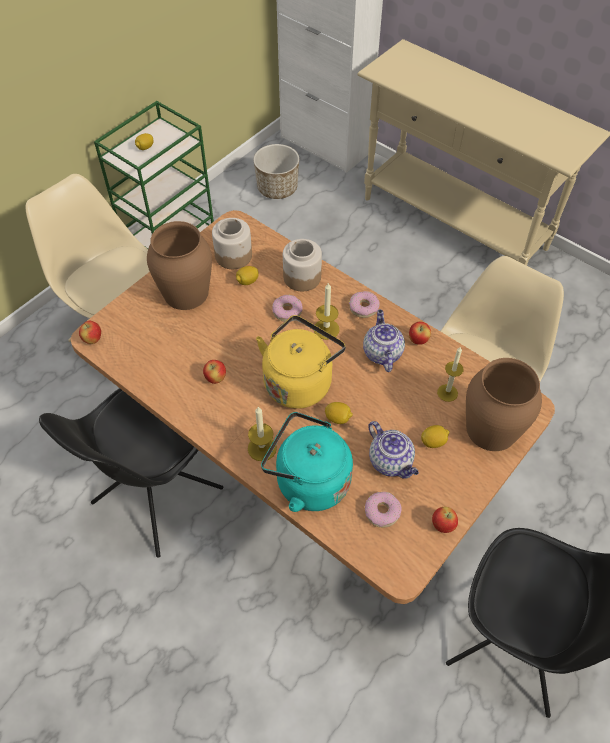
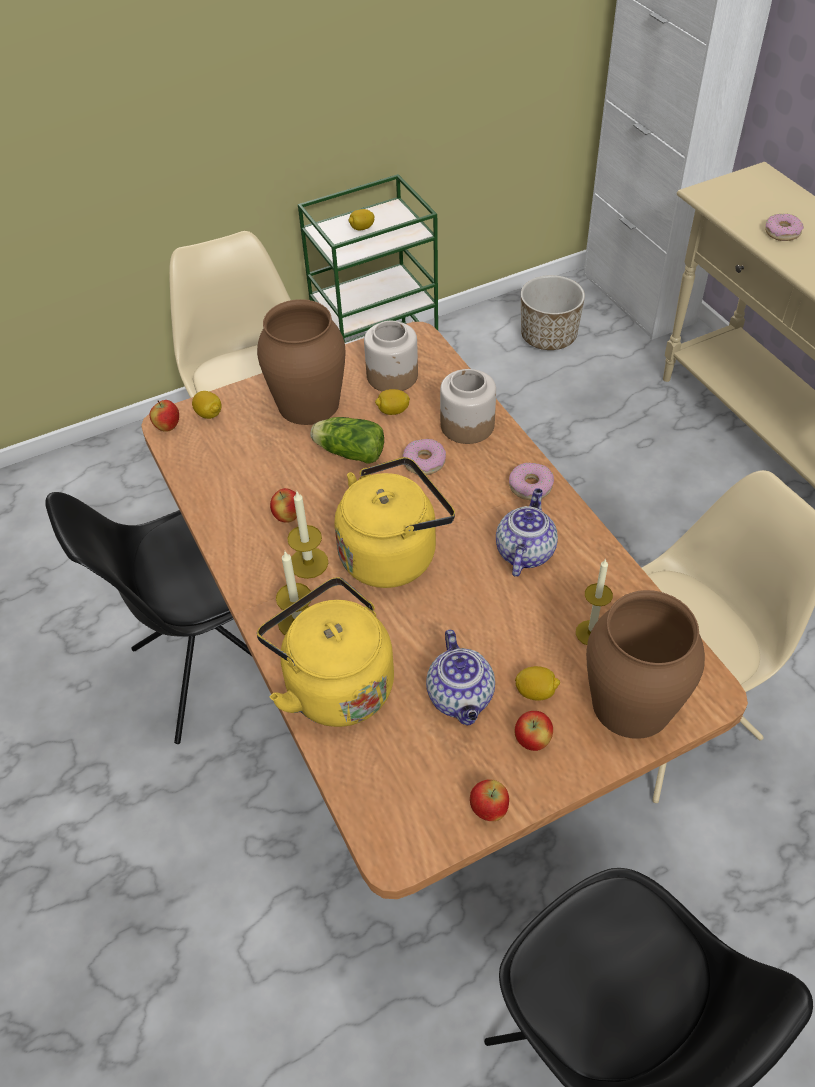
camera: 25 degrees right, 5 degrees down
turquoise kettle [261,412,353,512] -> yellow kettle [257,577,394,727]
candle [314,283,340,340] -> candle moved to [288,490,328,579]
lemon [325,402,353,424] -> lemon moved to [192,391,222,419]
donut [365,492,402,528] -> donut moved to [765,214,804,241]
apple [409,322,431,345] -> apple moved to [514,711,553,751]
none -> lettuce [310,417,384,464]

